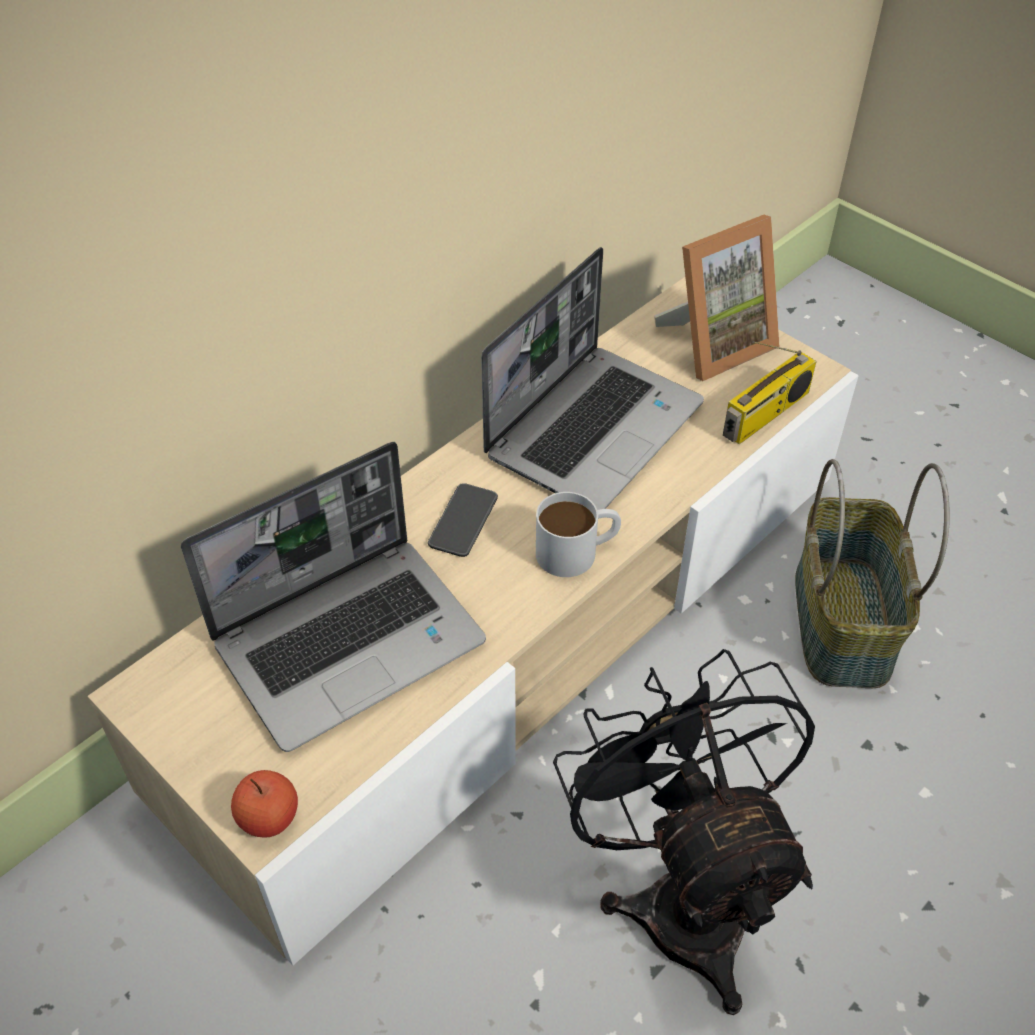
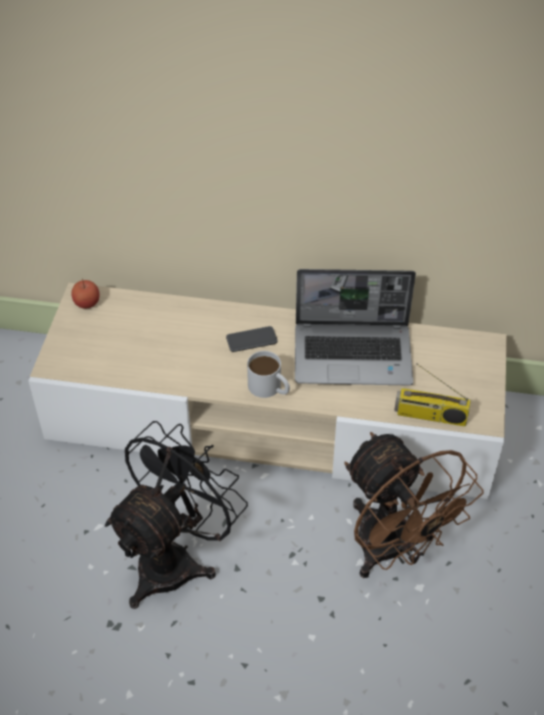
camera: 55 degrees right, 0 degrees up
laptop [181,442,486,752] -> none
apple [231,770,298,838] -> apple moved to [71,279,100,309]
picture frame [654,215,780,381] -> none
basket [795,459,950,688] -> brown fan [344,432,483,578]

